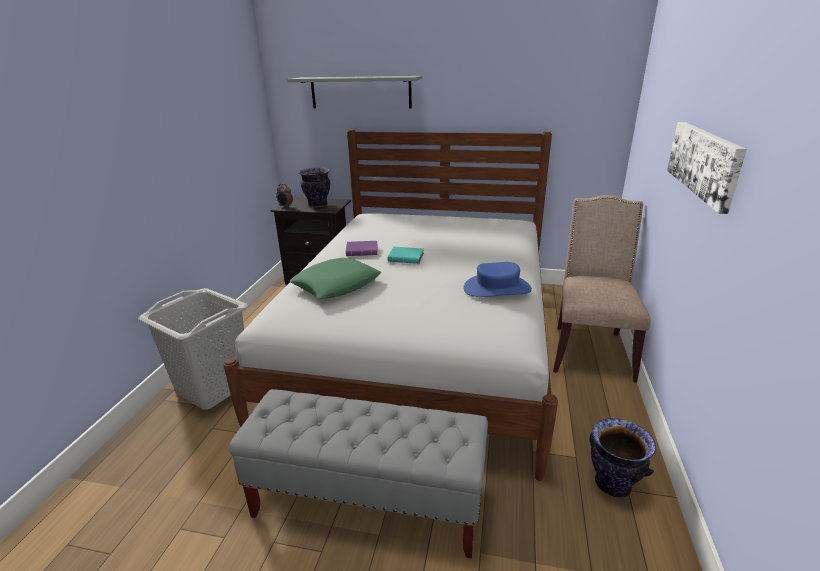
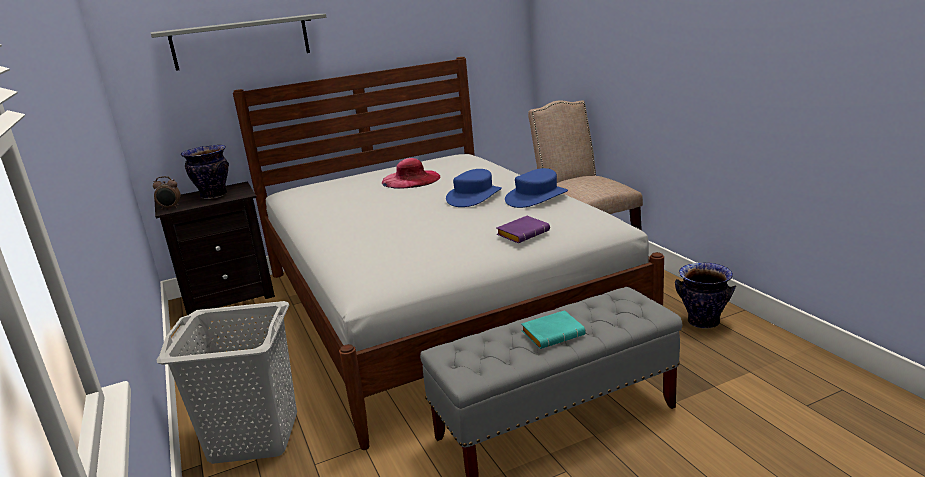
camera: 35 degrees left, 5 degrees down
green pillow [290,258,381,298] -> none
purple book [346,241,377,256] -> purple book moved to [497,216,550,243]
turquoise book [388,247,424,264] -> turquoise book moved to [521,310,586,349]
picture [667,122,747,214] -> none
none -> pink hat [382,158,441,189]
none -> blue hat [446,169,502,207]

